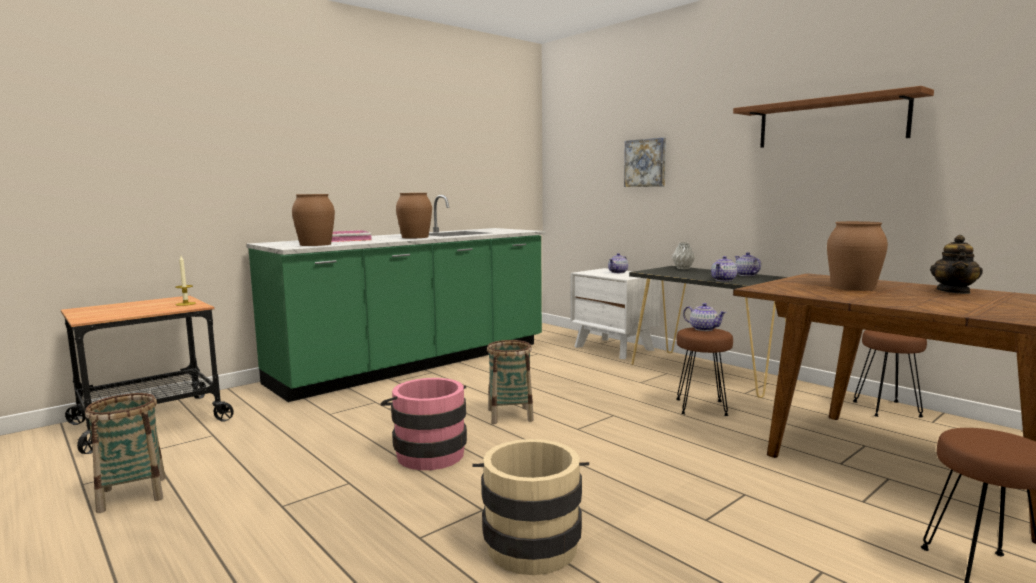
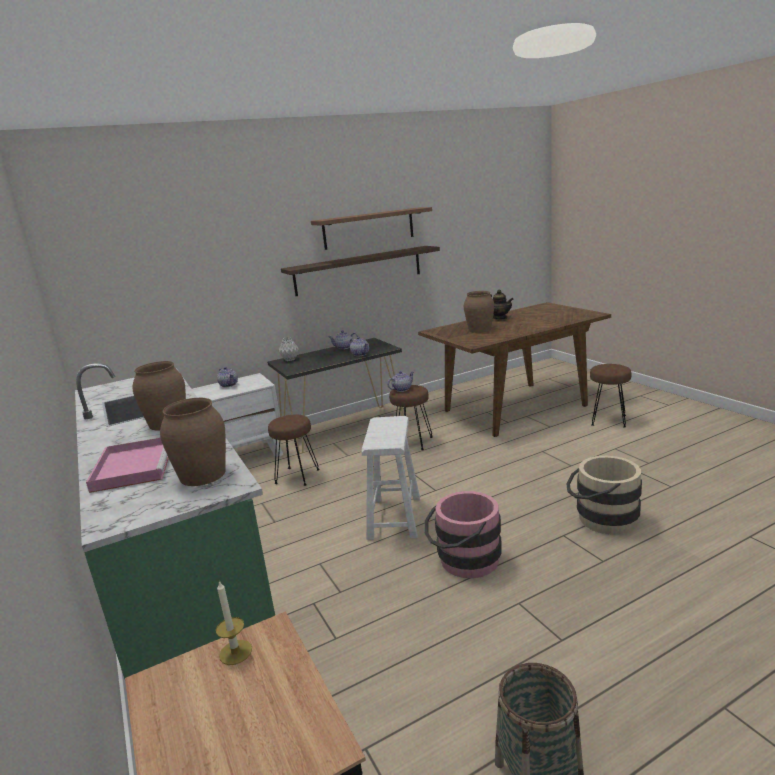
camera: 75 degrees left, 10 degrees up
basket [487,340,534,424] -> white stool [362,416,420,540]
picture [624,138,666,187] -> none
brown stool [853,330,927,417] -> brown stool moved to [268,415,320,486]
none -> shelf [281,246,440,296]

